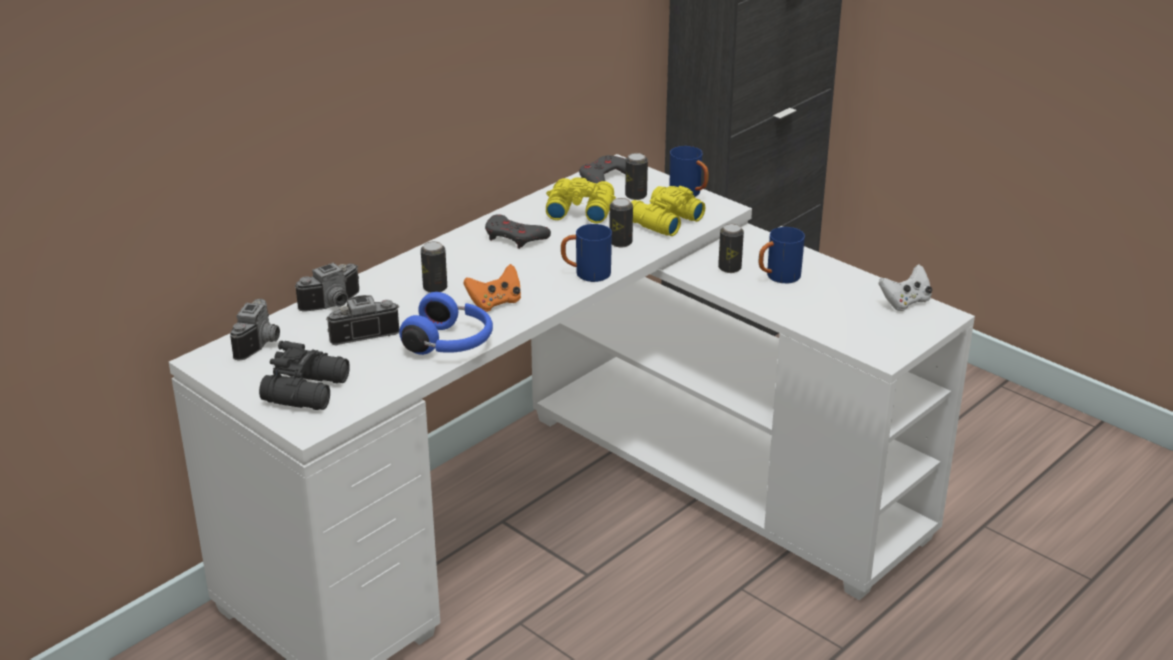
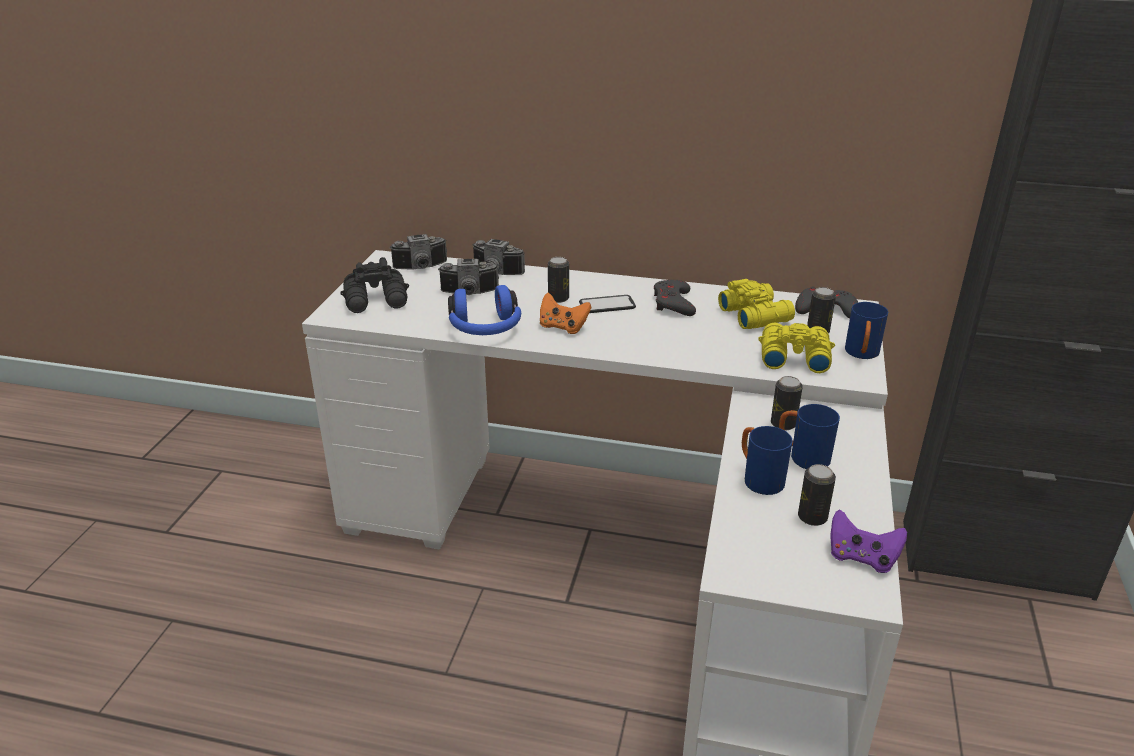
camera: 60 degrees right, 0 degrees up
camera [327,295,400,345] -> camera turned 135 degrees clockwise [438,259,499,295]
blue mug [561,224,612,282] -> blue mug moved to [742,426,792,495]
can [609,198,633,247] -> can moved to [798,464,836,526]
white game controller [879,264,932,311] -> purple game controller [830,509,907,573]
none -> phone [579,295,636,313]

